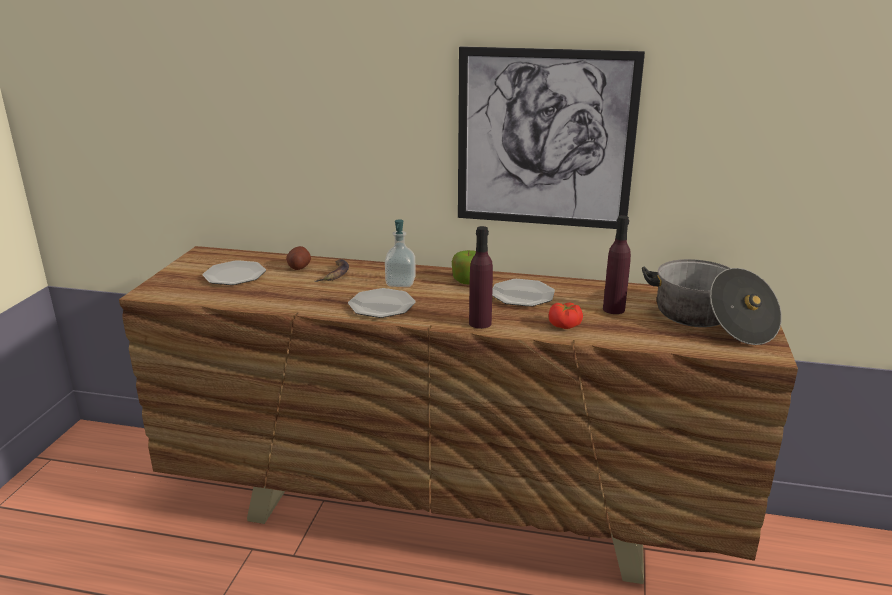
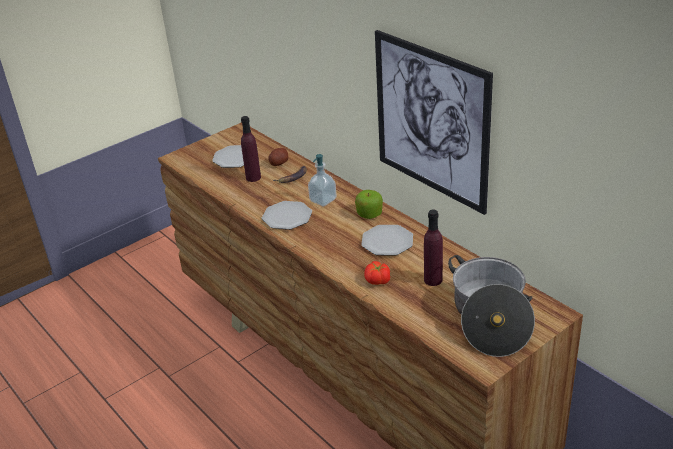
camera: 40 degrees right, 10 degrees up
purple bottle [469,226,493,329] -> purple bottle moved to [241,116,261,182]

